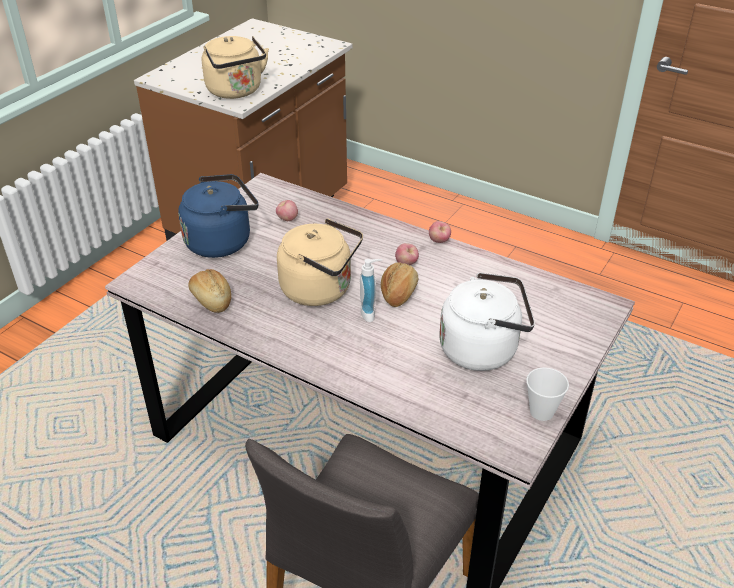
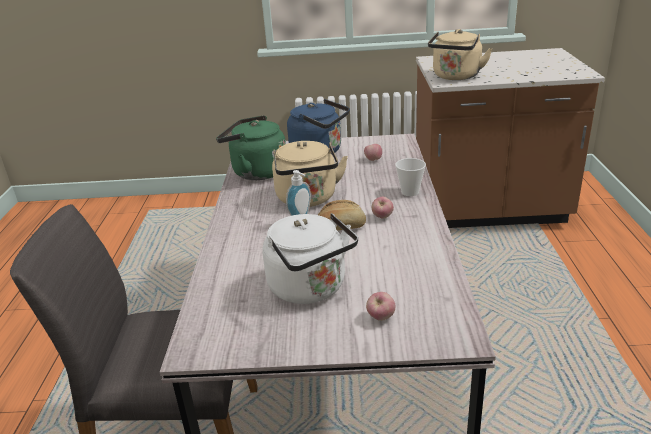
camera: 60 degrees right, 10 degrees down
bread [189,269,231,313] -> green kettle [216,115,286,180]
apple [429,221,451,243] -> apple moved to [366,292,395,321]
cup [526,367,569,421] -> cup moved to [395,158,426,196]

